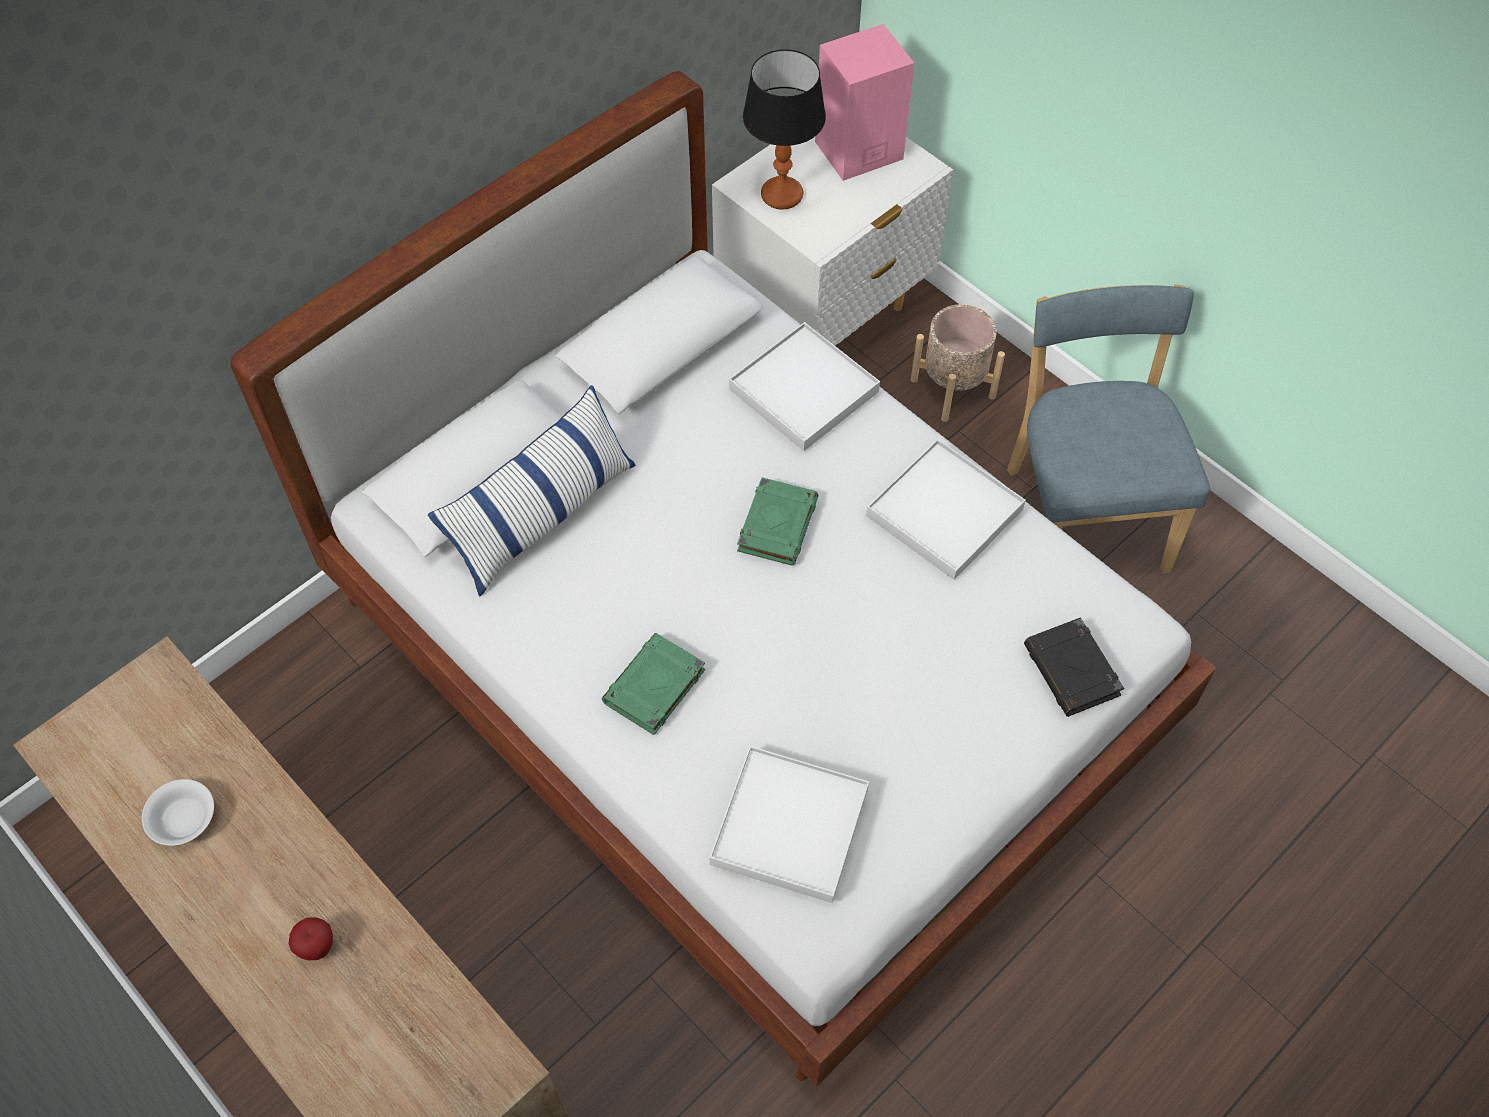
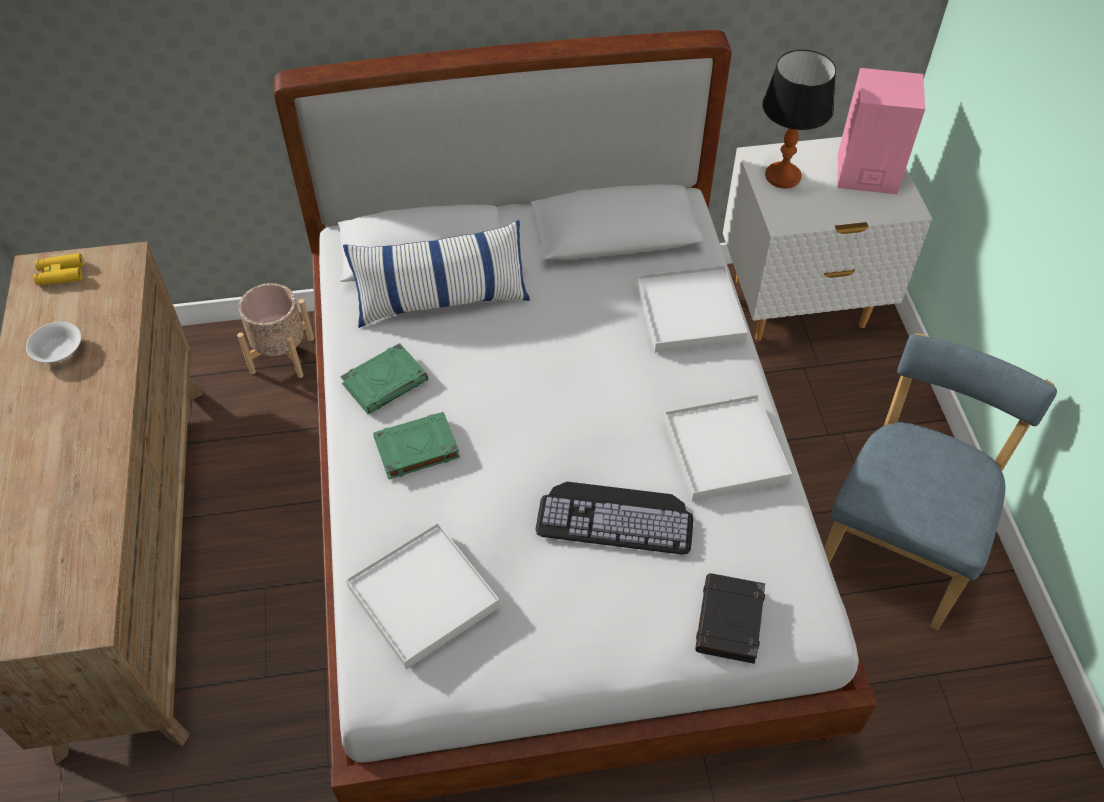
camera: 35 degrees right, 5 degrees down
apple [288,917,333,960] -> none
green book [737,477,818,565] -> green book moved to [340,343,428,414]
beige planter [911,304,1005,422] -> beige planter moved to [237,283,314,378]
none -> yellow binoculars [33,253,84,285]
none -> keyboard [535,482,694,555]

